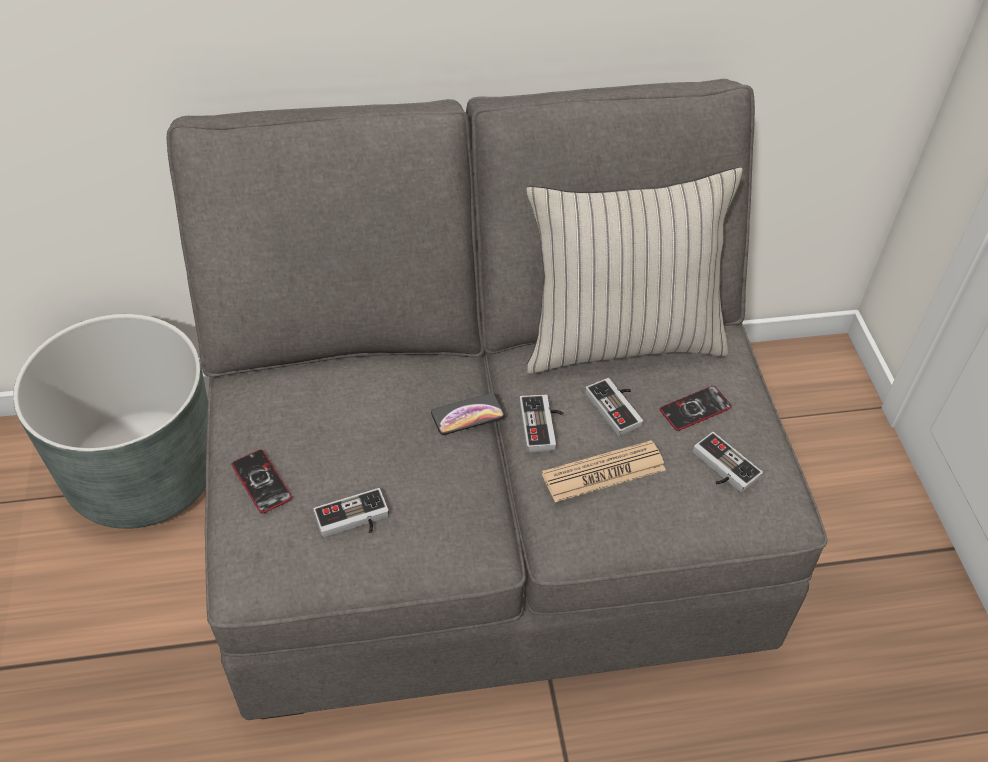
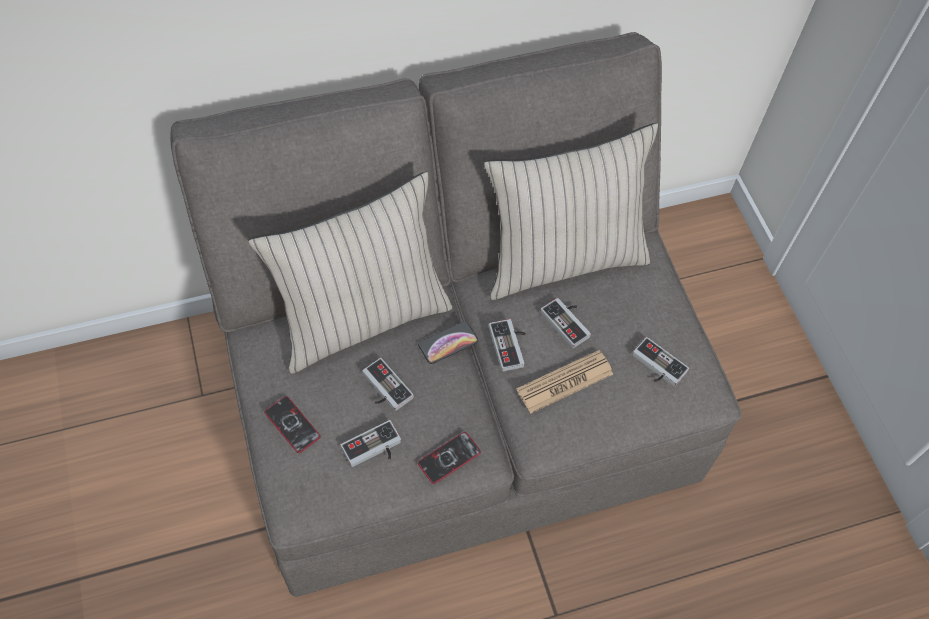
camera: 10 degrees left, 10 degrees up
grey planter [13,314,208,529] -> none
phone [660,386,732,431] -> phone moved to [418,432,481,484]
none -> beige pillow [248,172,452,374]
none -> game controller [362,358,414,411]

